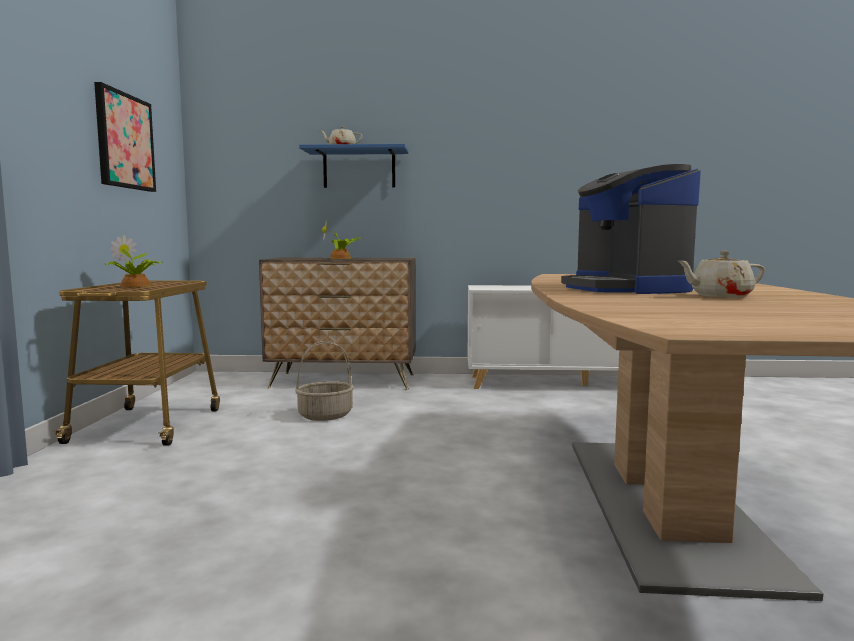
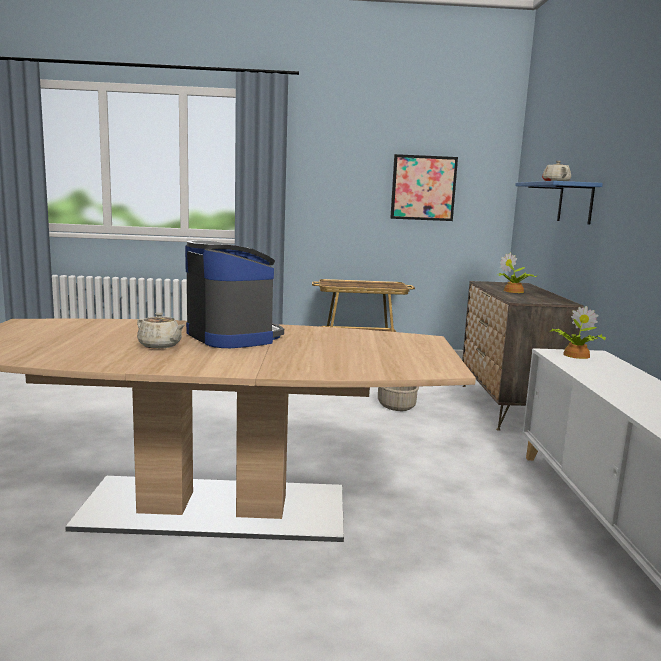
camera: 85 degrees right, 5 degrees up
potted plant [104,235,163,287] -> potted plant moved to [550,306,606,359]
coffee machine [561,164,701,294] -> coffee machine turned 75 degrees clockwise [185,240,284,348]
beige teapot [678,251,765,298] -> beige teapot turned 135 degrees clockwise [137,312,185,349]

